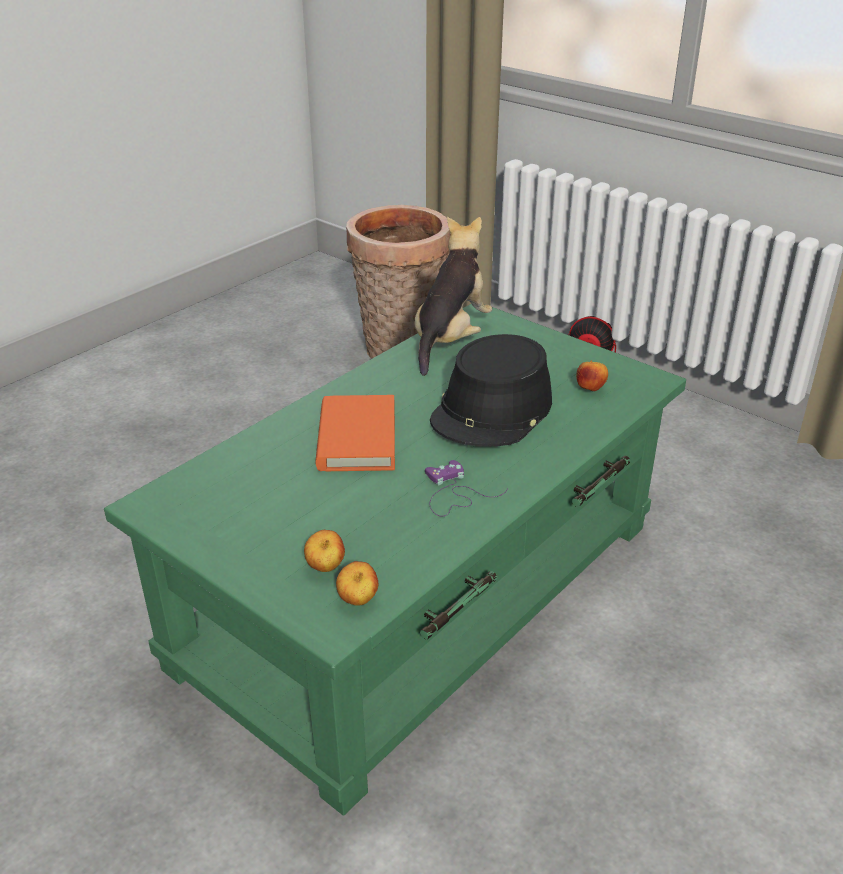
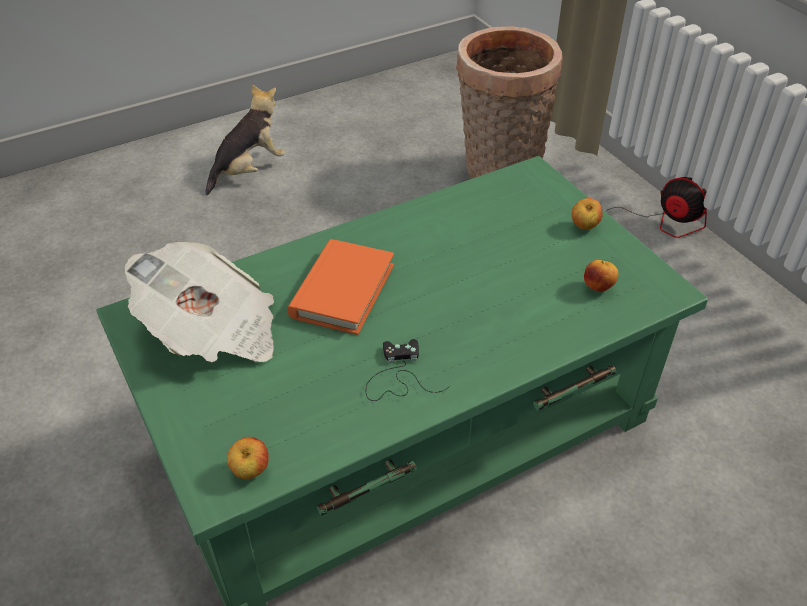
camera: 20 degrees right, 10 degrees up
apple [304,530,345,572] -> apple moved to [572,198,603,230]
plush toy [414,217,492,376] -> plush toy moved to [205,84,285,195]
purple game controller [425,460,508,517] -> black game controller [366,339,451,401]
black hat [430,334,552,447] -> none
none -> newspaper [125,242,274,362]

